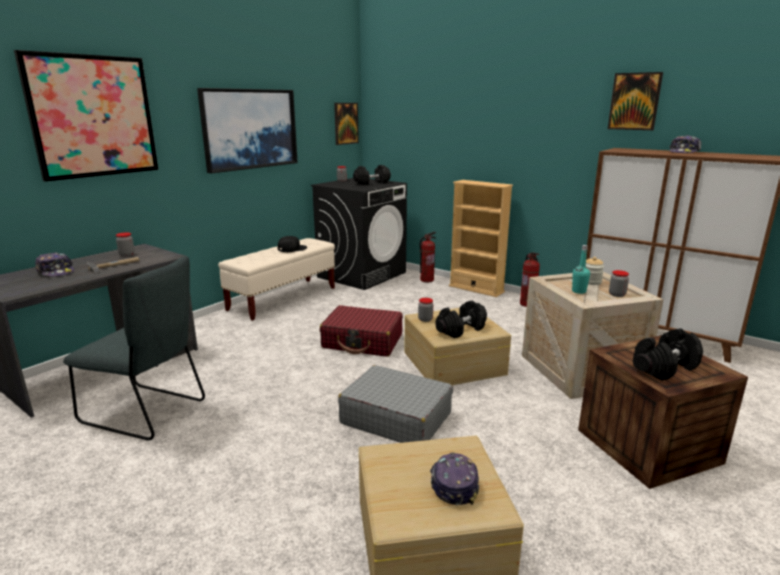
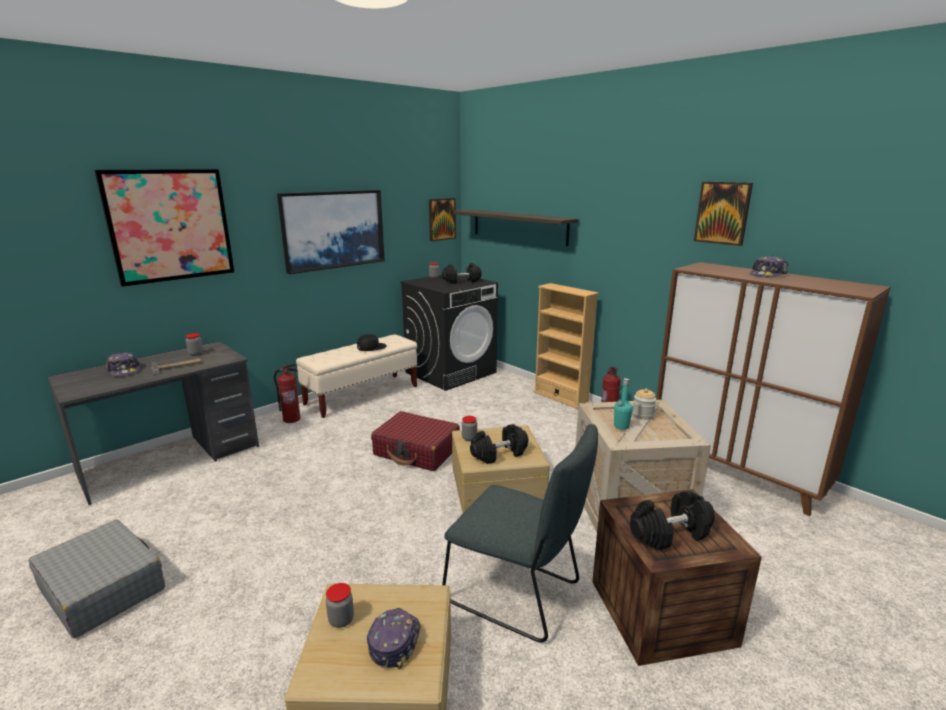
camera: 10 degrees right, 0 degrees up
grey chair [63,256,205,440] -> grey chair moved to [442,424,598,643]
grey suitcase [338,365,453,443] -> grey suitcase moved to [29,520,165,638]
fire extinguisher [420,232,436,282] -> fire extinguisher moved to [274,363,300,423]
jar [609,270,629,297] -> jar moved to [326,583,354,628]
none -> shelf [453,210,578,246]

